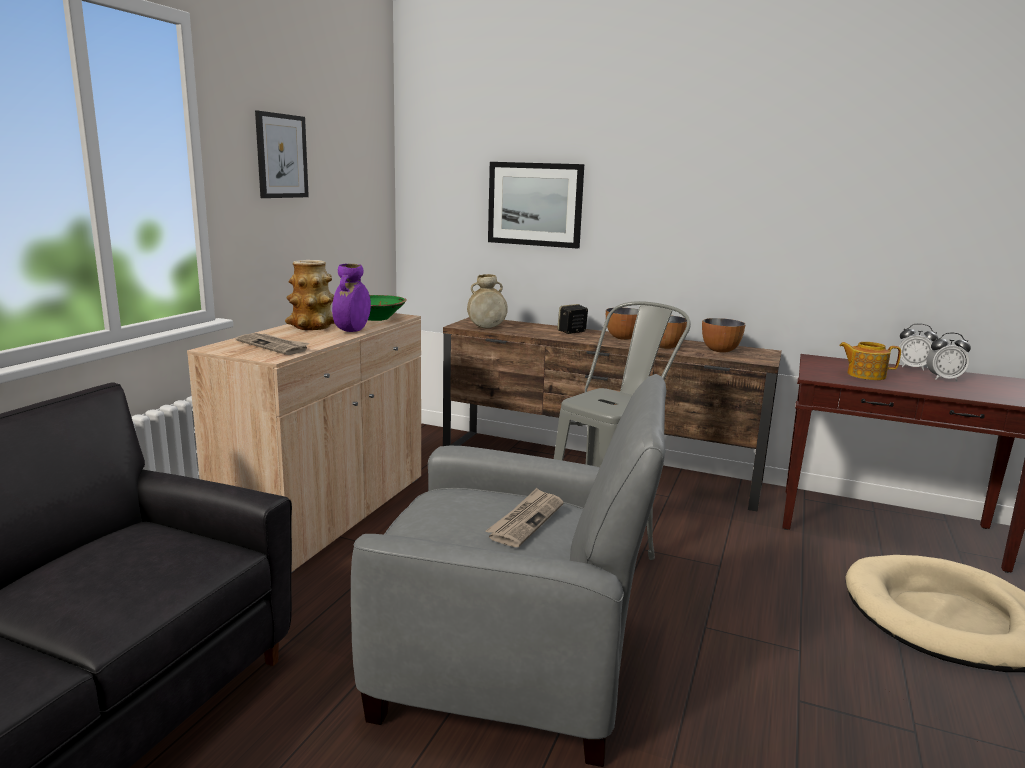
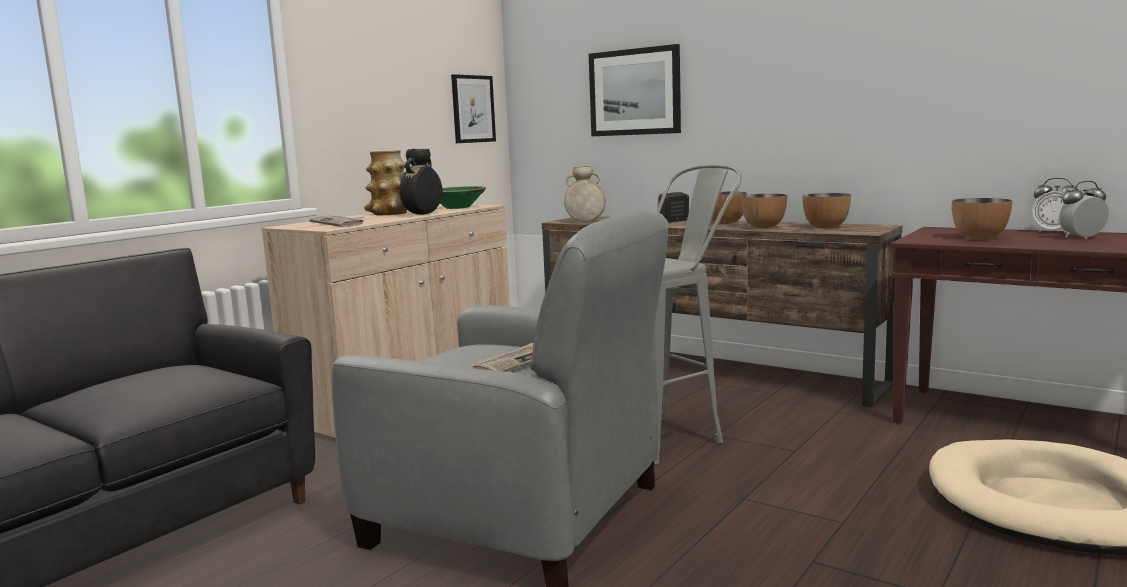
camera: 15 degrees right, 5 degrees down
picture [255,111,309,198] -> picture moved to [451,74,496,143]
purple vase [332,264,371,332] -> black vase [400,149,442,215]
teapot [839,342,901,380] -> bowl [952,198,1013,240]
alarm clock [926,333,971,381] -> alarm clock turned 150 degrees clockwise [1058,181,1109,239]

